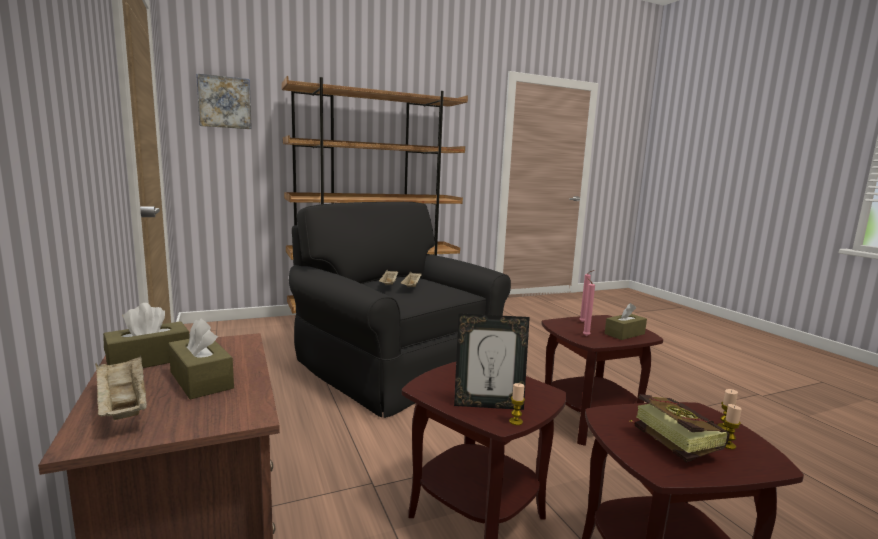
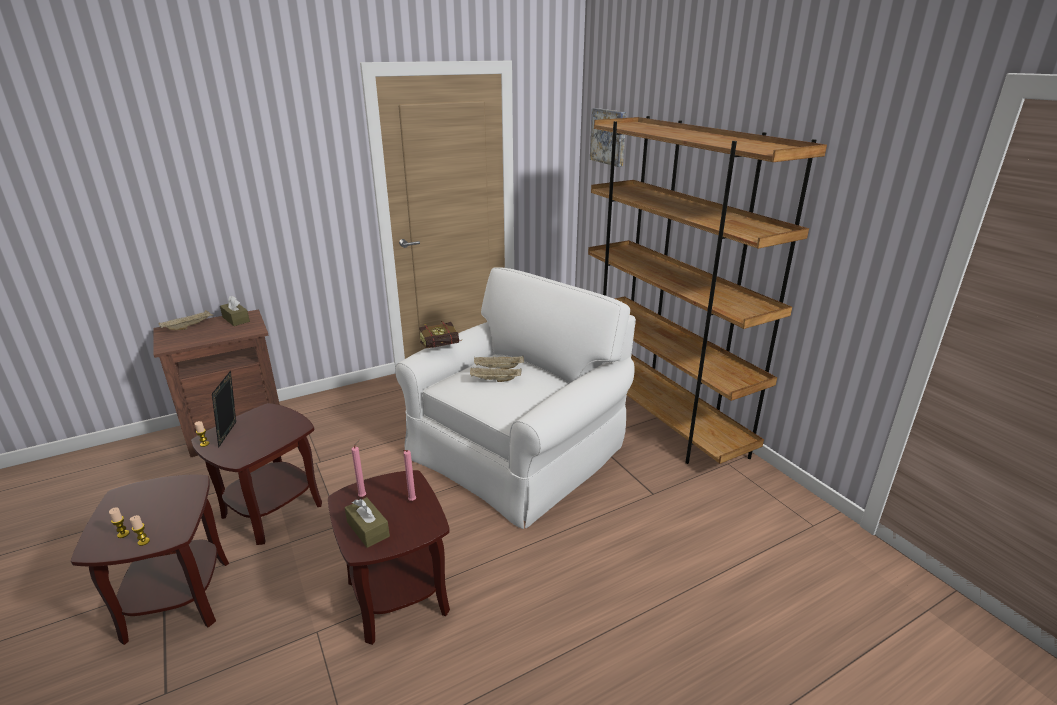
camera: 85 degrees right, 15 degrees up
brown tissue box [168,318,234,400] -> none
black armchair [289,202,511,418] -> white armchair [395,267,636,529]
book [630,394,730,463] -> book moved to [419,321,463,348]

